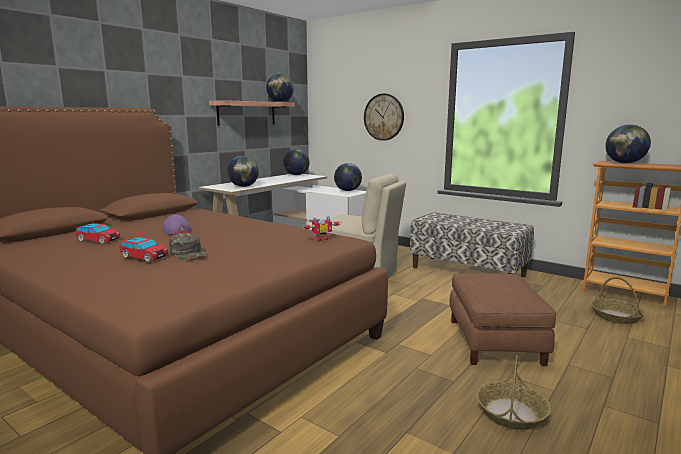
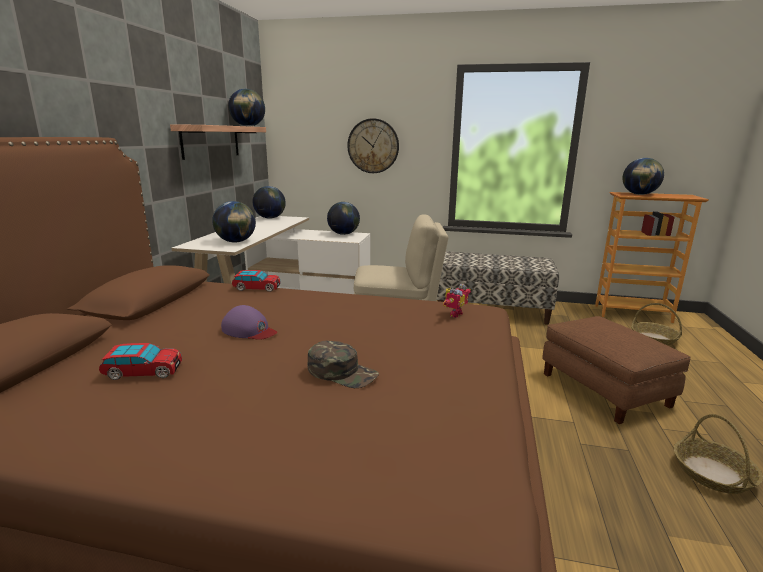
camera: 25 degrees left, 5 degrees up
toy car [119,237,169,262] -> toy car moved to [232,270,281,292]

